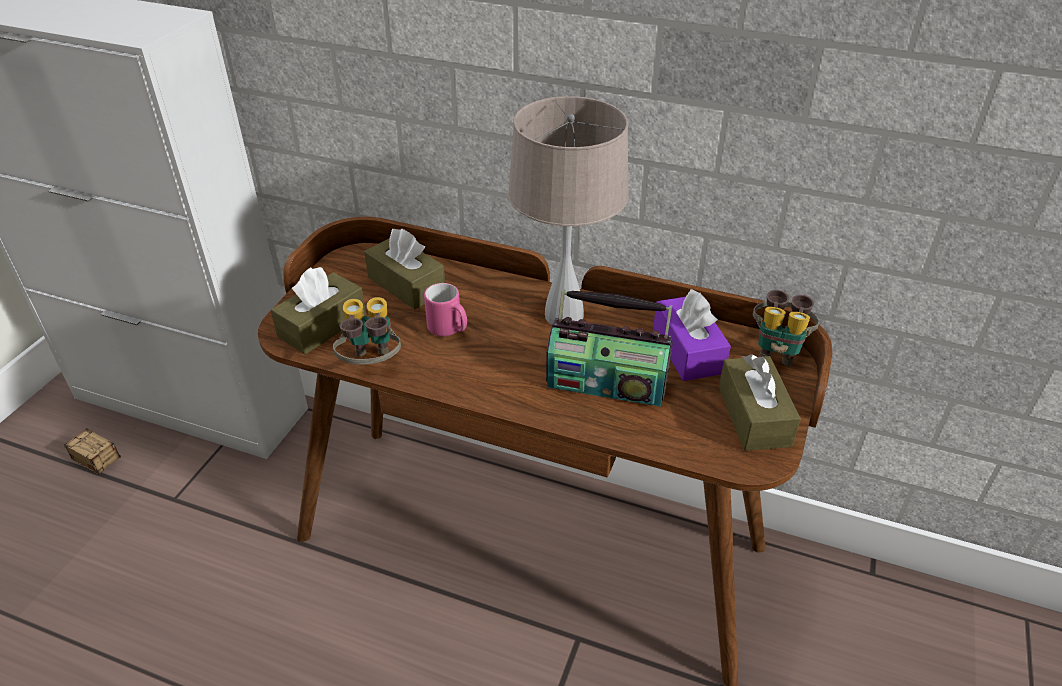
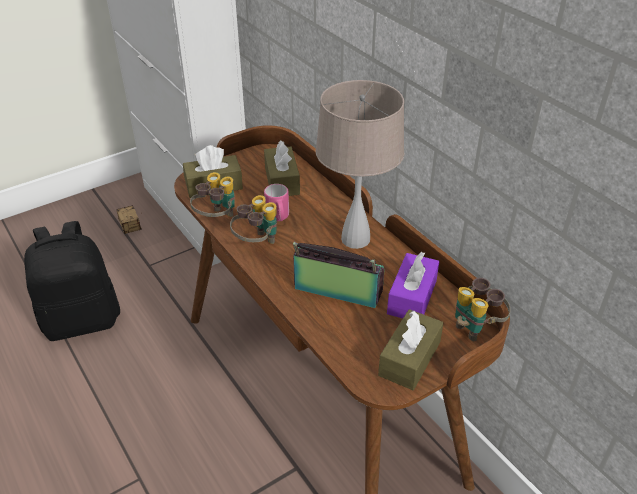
camera: 35 degrees right, 0 degrees up
radio [546,289,673,407] -> radio turned 150 degrees clockwise [293,242,385,308]
none -> black backpack [24,221,120,341]
none -> binoculars [230,195,277,244]

